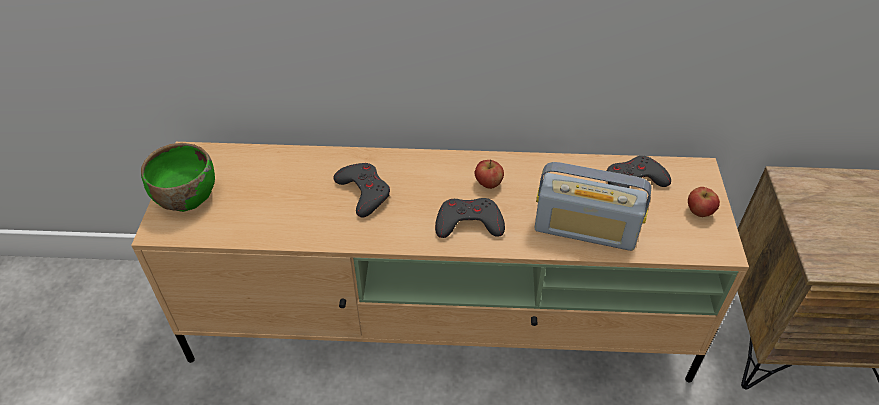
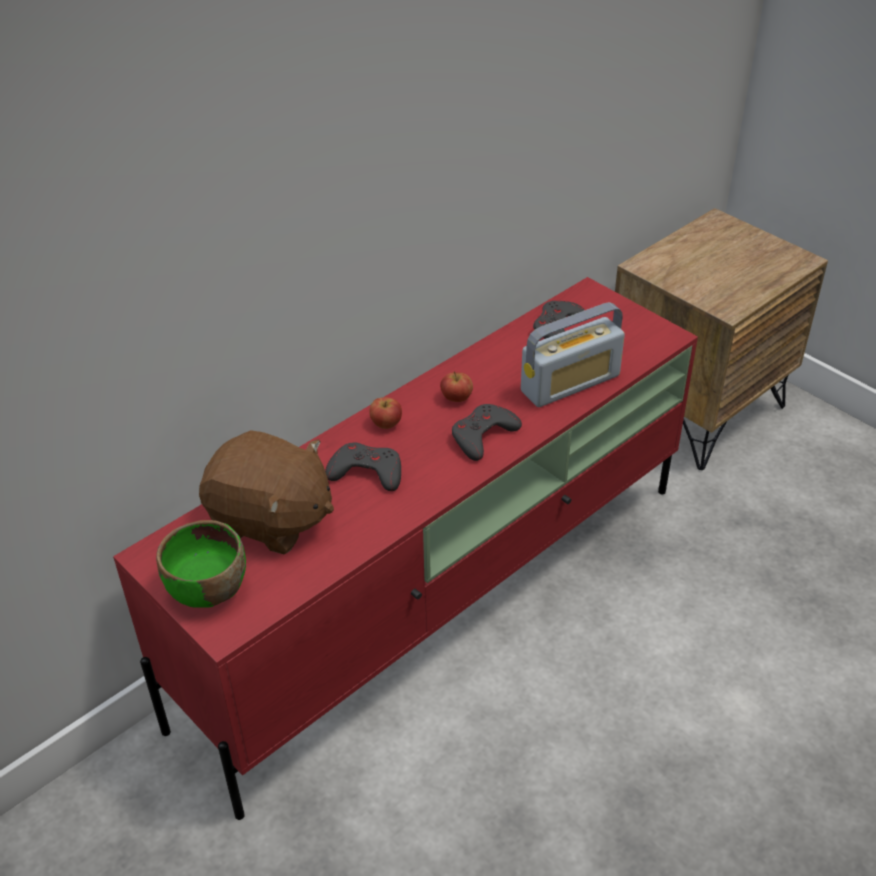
camera: 45 degrees left, 5 degrees down
beige tv stand [131,142,749,383] -> red tv stand [113,277,698,820]
apple [688,187,720,217] -> apple moved to [369,397,402,429]
none -> brown plush toy [199,430,334,555]

